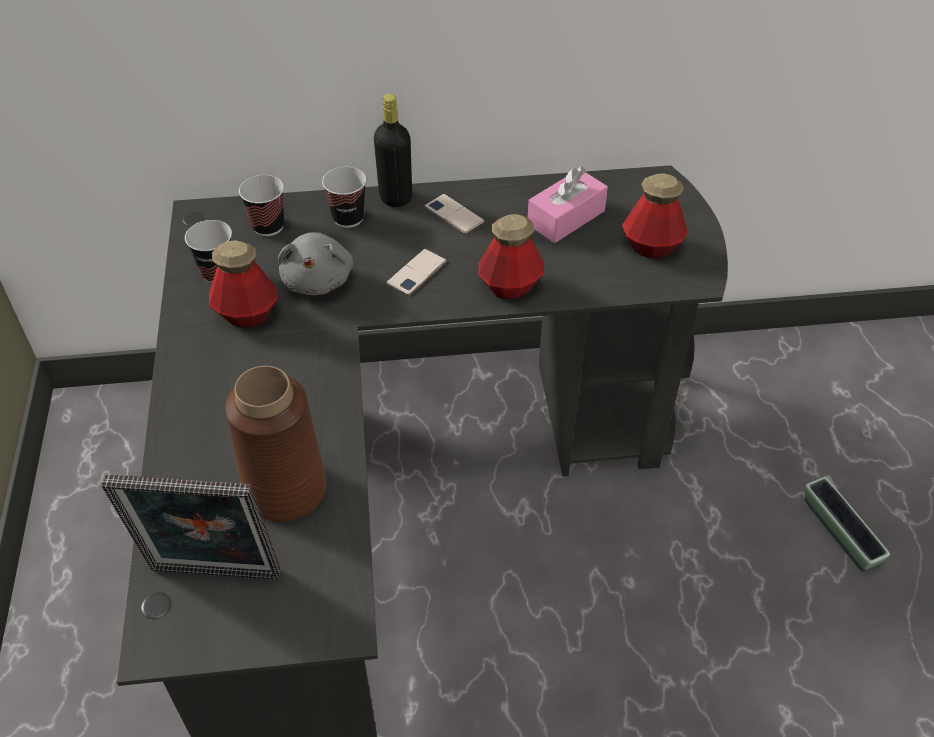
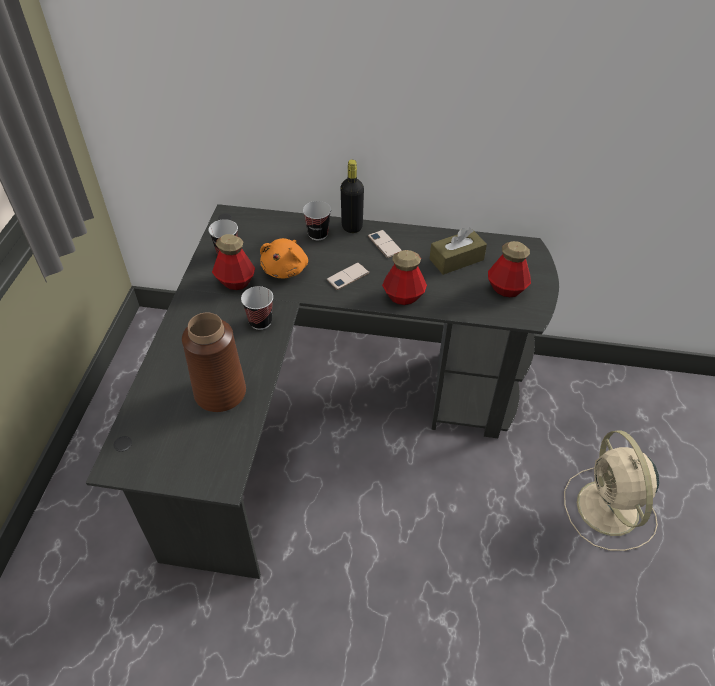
camera: 15 degrees right, 0 degrees up
picture frame [102,475,281,580] -> none
cup [239,175,284,236] -> cup moved to [241,286,273,330]
grey plush toy [278,232,353,295] -> orange plush toy [260,238,308,278]
pink tissue box [528,166,608,243] -> brown tissue box [430,228,487,275]
planter [805,477,890,572] -> beige fan [564,430,659,551]

